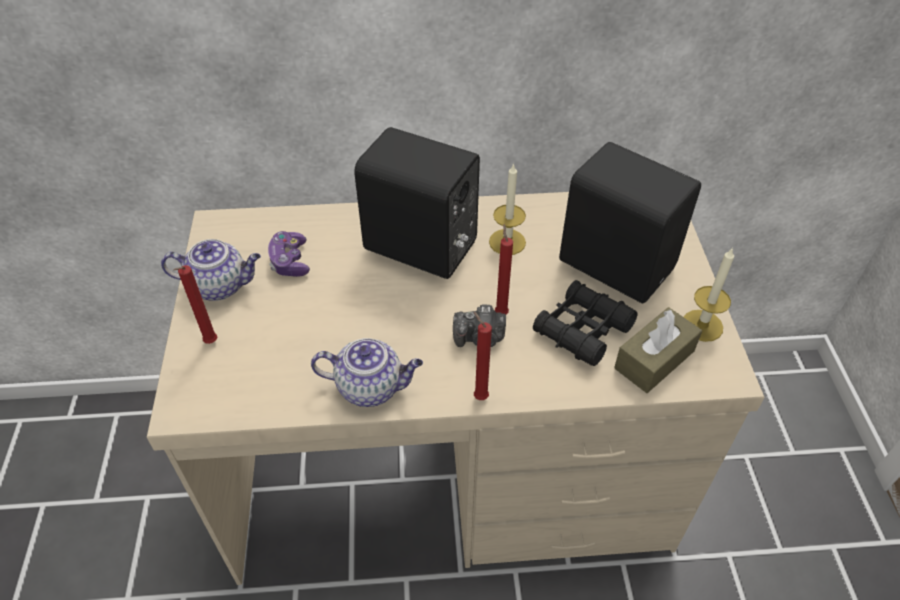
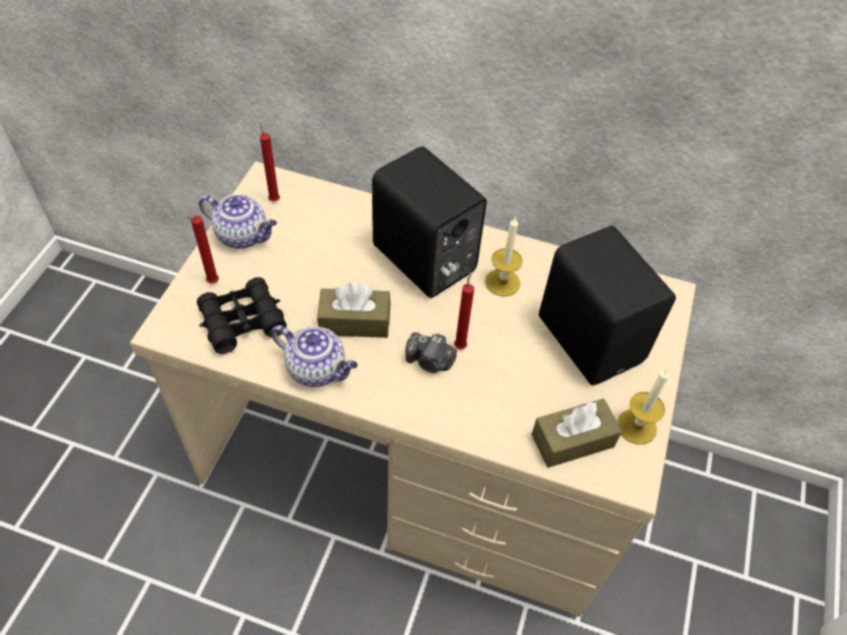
camera: 20 degrees right, 5 degrees up
game controller [268,231,310,277] -> none
red candle [474,312,492,400] -> red candle moved to [260,122,280,202]
black binoculars [533,280,638,366] -> black binoculars moved to [197,277,287,354]
none -> brown tissue box [317,283,390,338]

